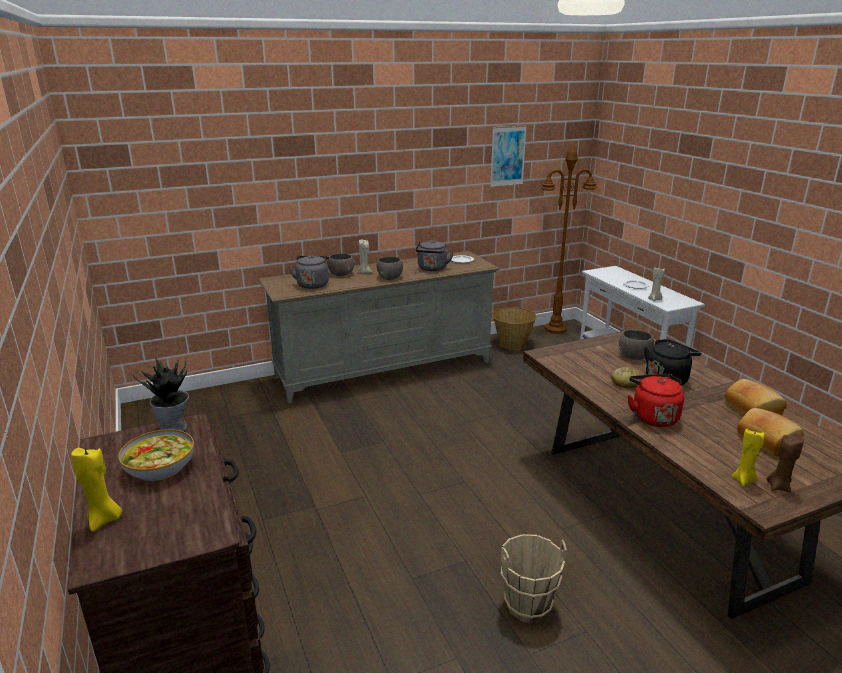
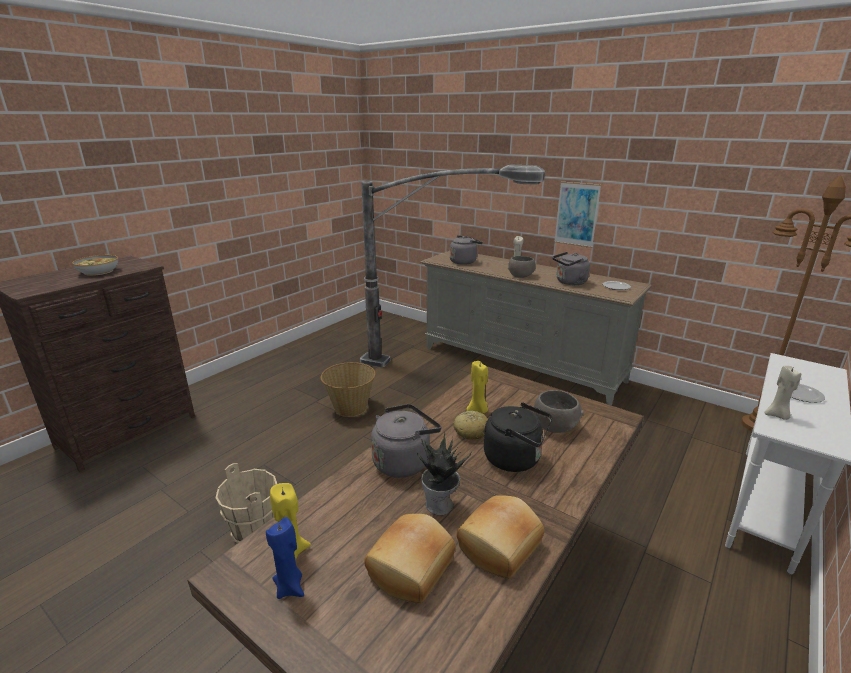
camera: 60 degrees right, 0 degrees up
yellow candle [71,448,122,532] -> yellow candle moved to [466,361,488,413]
potted plant [133,355,189,431] -> potted plant moved to [417,431,472,515]
grey bowl [327,253,355,276] -> none
picture [490,125,527,187] -> picture moved to [554,181,601,248]
basket [491,307,537,350] -> basket moved to [321,362,376,417]
red kettle [628,374,684,427] -> grey kettle [371,404,441,478]
brown candle [767,433,804,492] -> blue candle [266,517,304,599]
none -> floor lamp [360,165,545,367]

